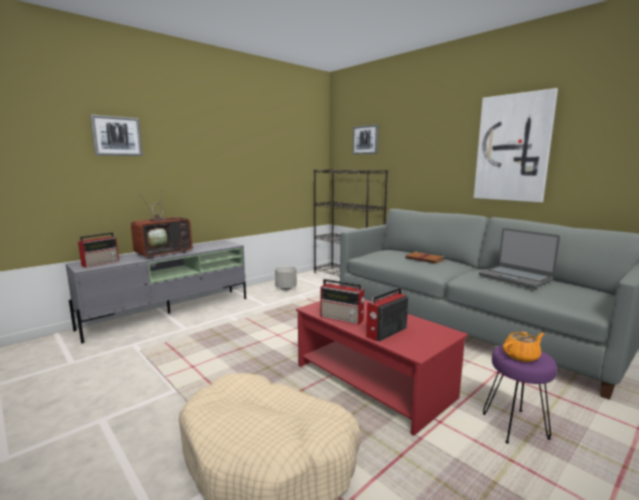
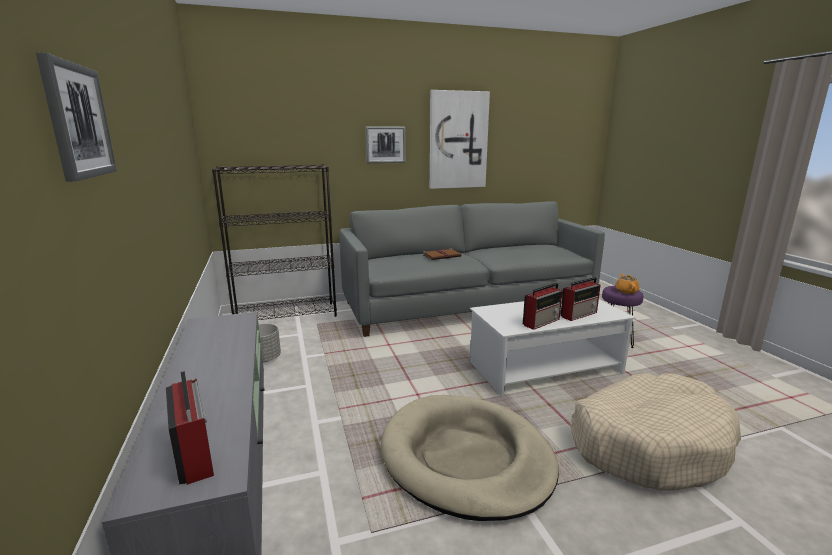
camera: 65 degrees left, 5 degrees up
television [131,189,193,259] -> none
red coffee table [296,299,468,436] -> white coffee table [470,299,636,397]
picture [352,124,378,154] -> picture moved to [365,126,406,163]
radio [366,287,408,341] -> radio turned 105 degrees counterclockwise [560,277,601,321]
laptop [479,228,560,288] -> none
none -> beige dog bed [381,395,559,521]

